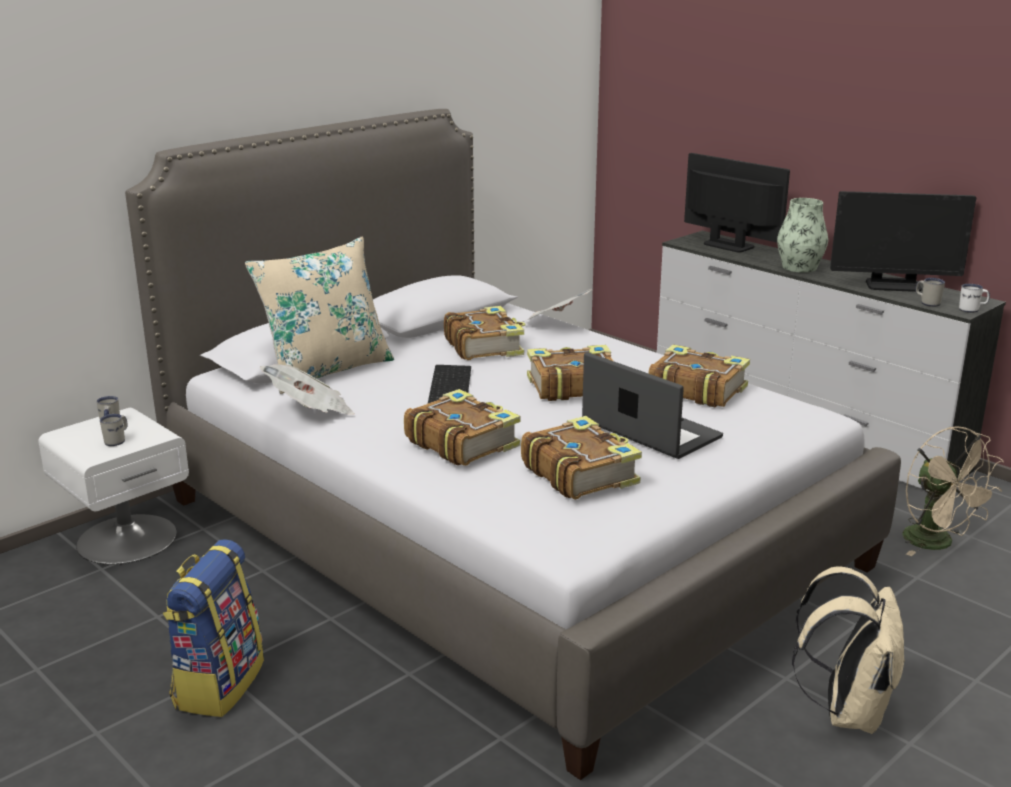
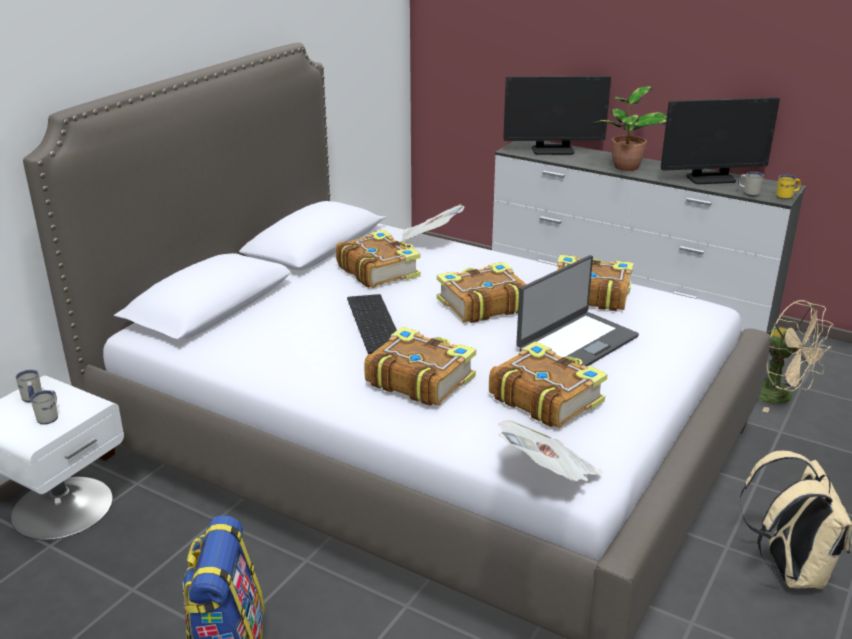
camera: 15 degrees left, 5 degrees up
beige pillow [245,237,394,394] -> none
newspaper [260,364,355,415] -> newspaper moved to [498,420,603,482]
laptop [582,352,723,459] -> laptop turned 105 degrees clockwise [516,255,639,367]
monitor [684,153,790,252] -> monitor turned 150 degrees clockwise [503,76,611,155]
vase [777,198,828,273] -> potted plant [592,86,667,171]
white mug [959,284,990,313] -> yellow mug [776,174,801,200]

